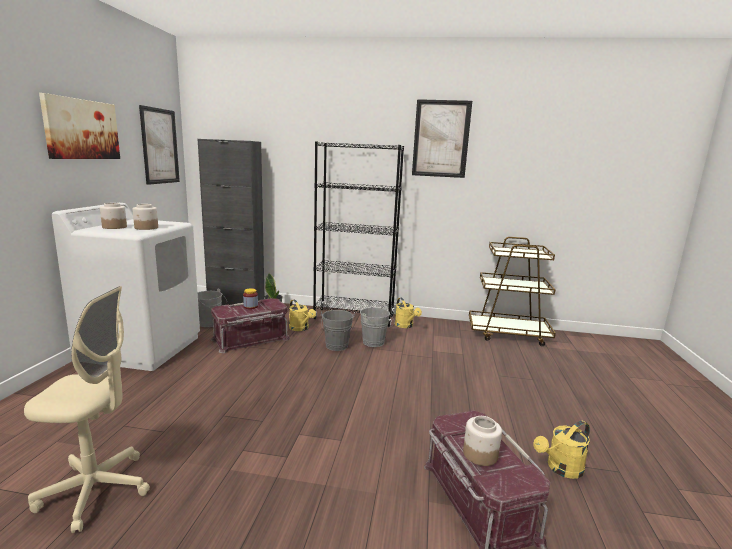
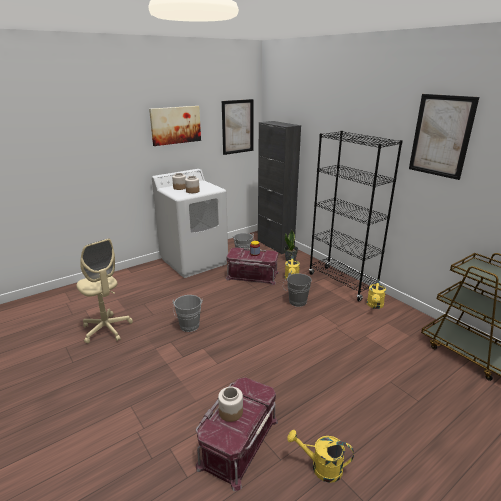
camera: 45 degrees right, 10 degrees up
grey bucket [360,306,395,347] -> grey bucket moved to [173,295,203,332]

